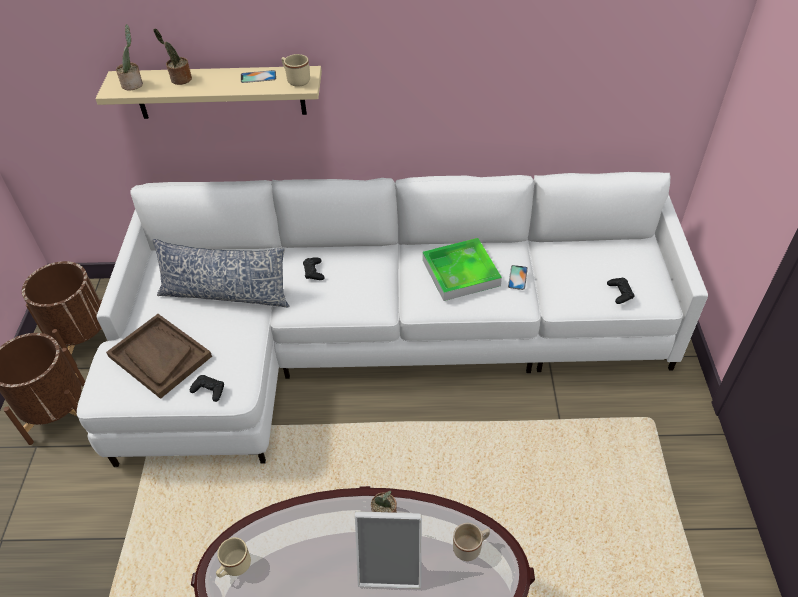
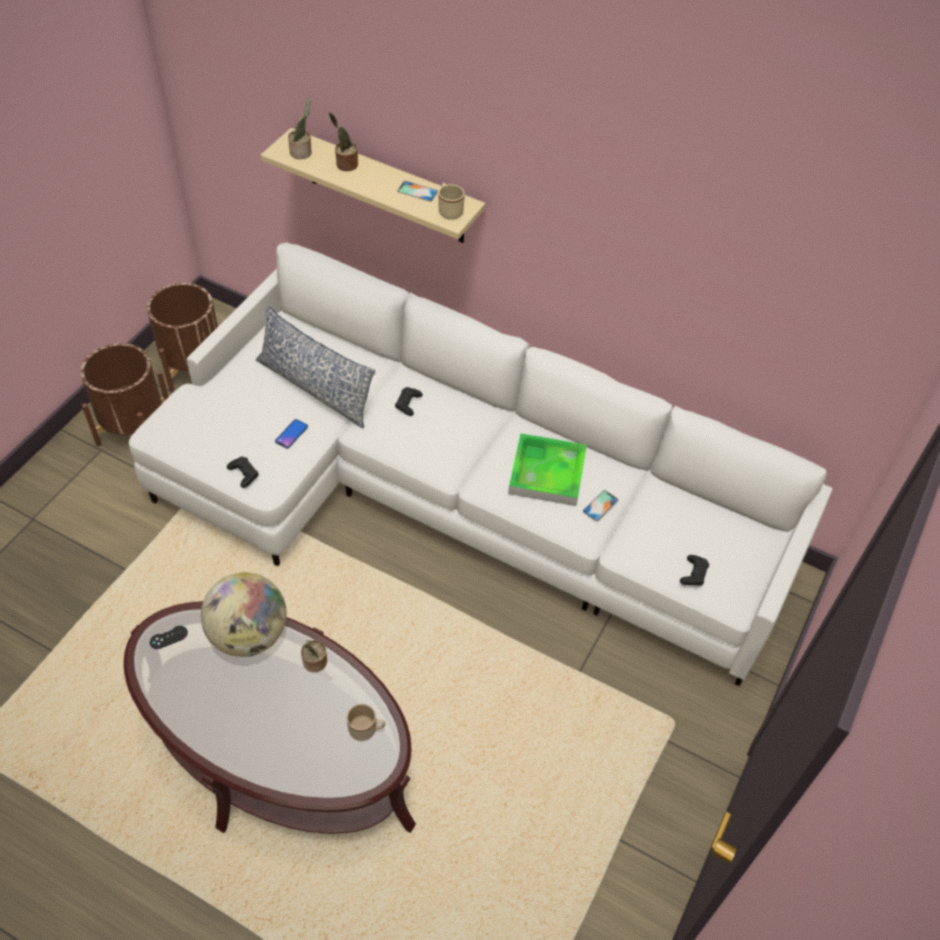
camera: 25 degrees right, 5 degrees up
brown tray [106,314,212,399] -> none
beige mug [216,537,251,578] -> black game controller [150,626,188,649]
picture frame [355,511,422,589] -> none
none -> globe [201,572,287,657]
none -> phone [275,419,308,449]

